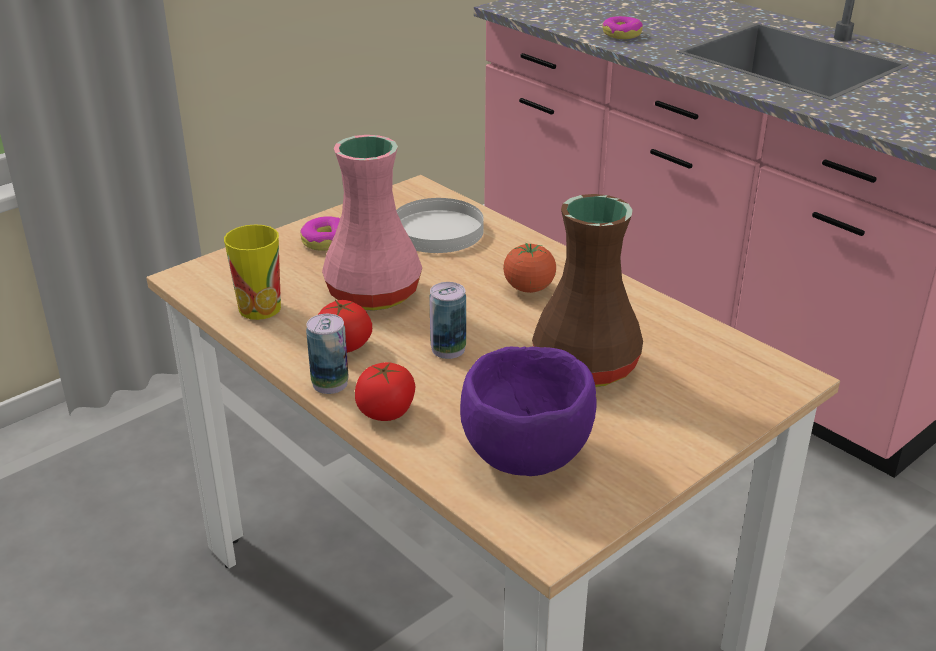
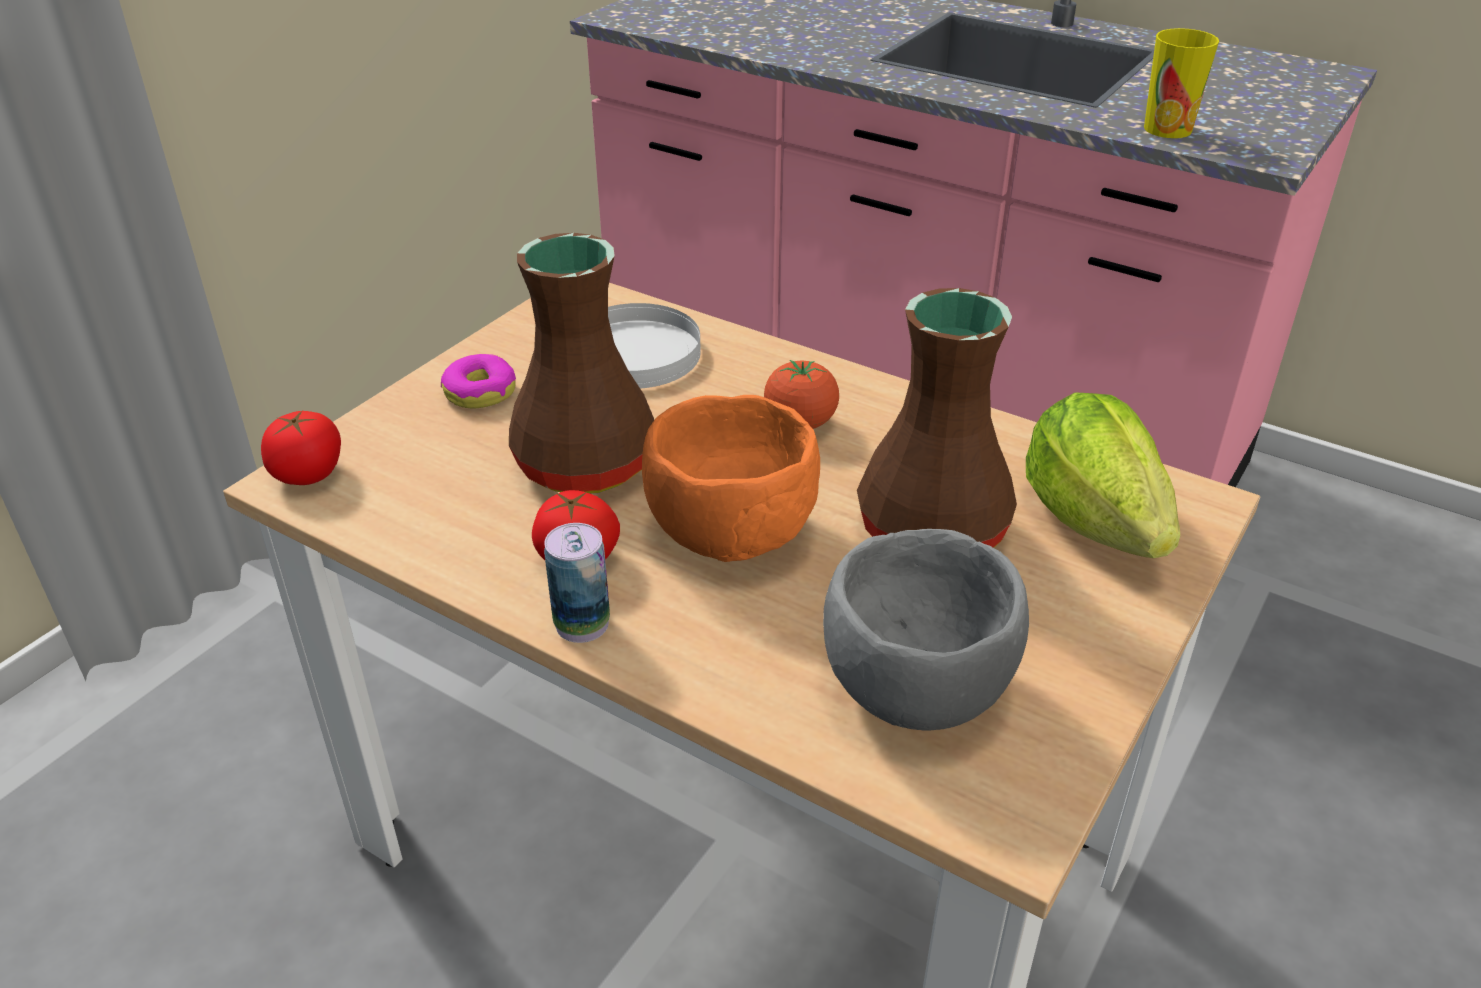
camera: 15 degrees left, 5 degrees up
cup [224,224,281,320] -> cup moved to [1144,28,1219,138]
pink vase [322,135,422,311] -> brown vase [509,233,654,494]
tomato [355,362,415,421] -> tomato moved to [261,410,341,485]
can [429,282,466,359] -> orange bowl [642,395,820,562]
purple bowl [460,347,597,476] -> grey bowl [823,529,1029,731]
donut [602,16,643,39] -> none
none -> lettuce [1026,392,1180,558]

